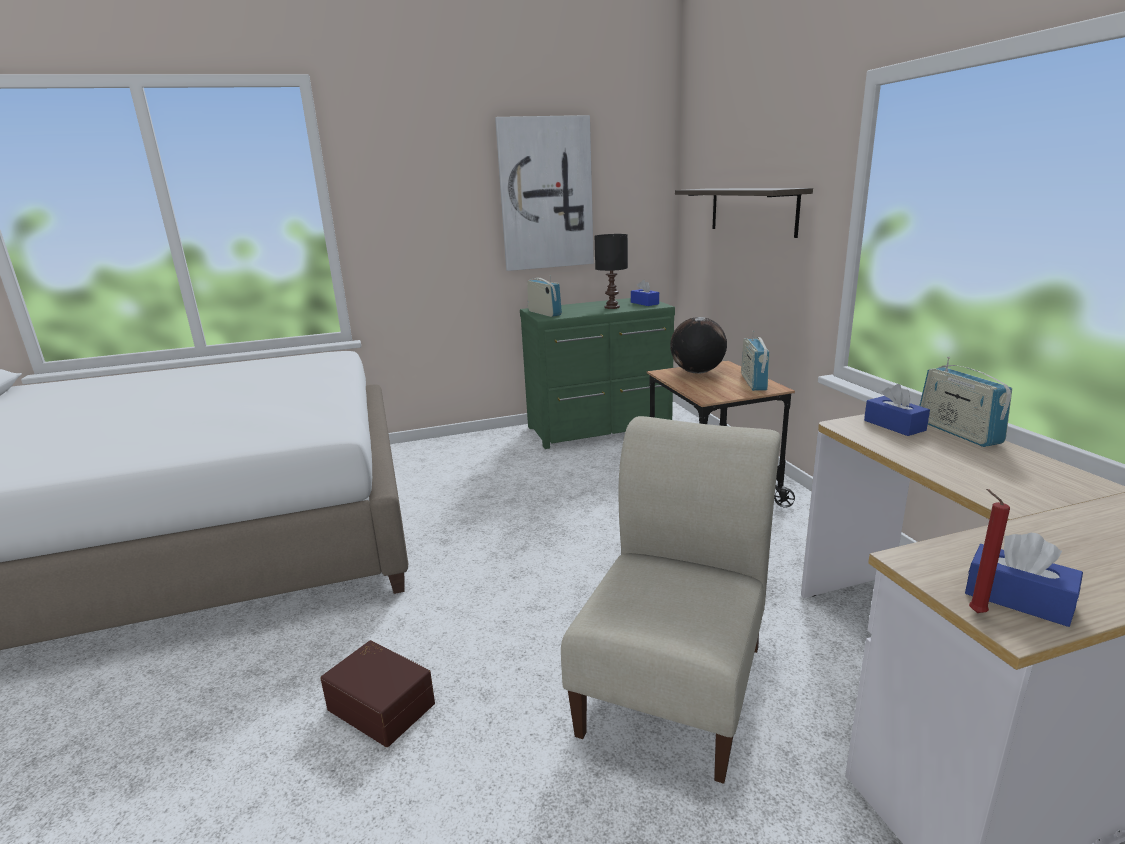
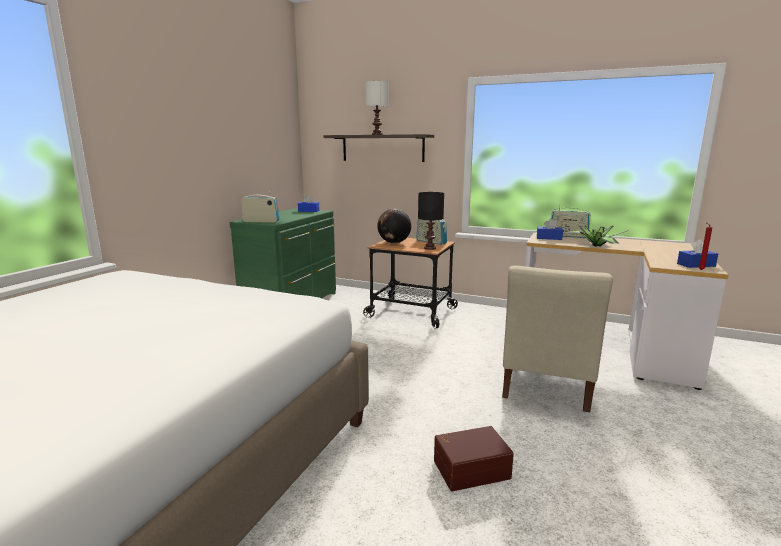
camera: 50 degrees left, 5 degrees down
picture [495,115,594,271] -> none
beige chair [561,416,781,784] -> beige chair turned 135 degrees counterclockwise [502,266,613,412]
black table lamp [595,234,628,309] -> black table lamp moved to [418,192,444,250]
none -> white table lamp [365,81,388,135]
none -> potted plant [565,225,629,247]

